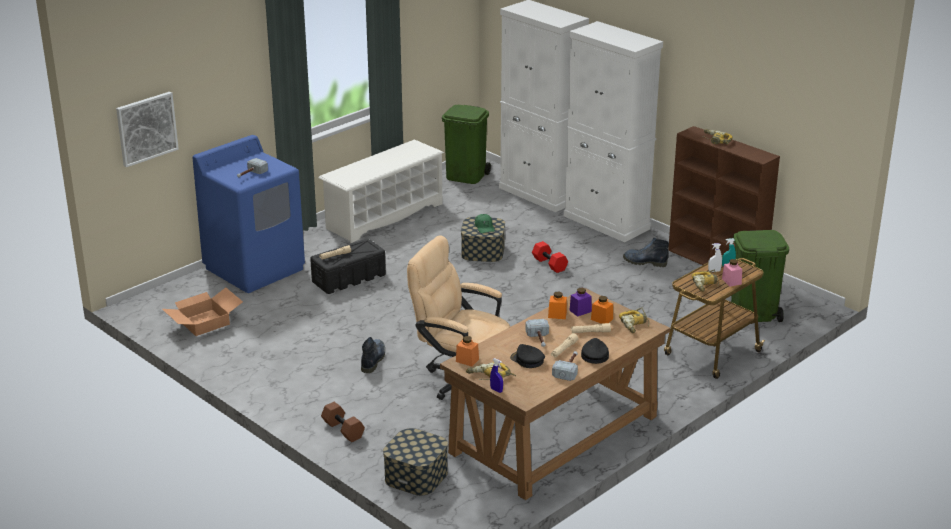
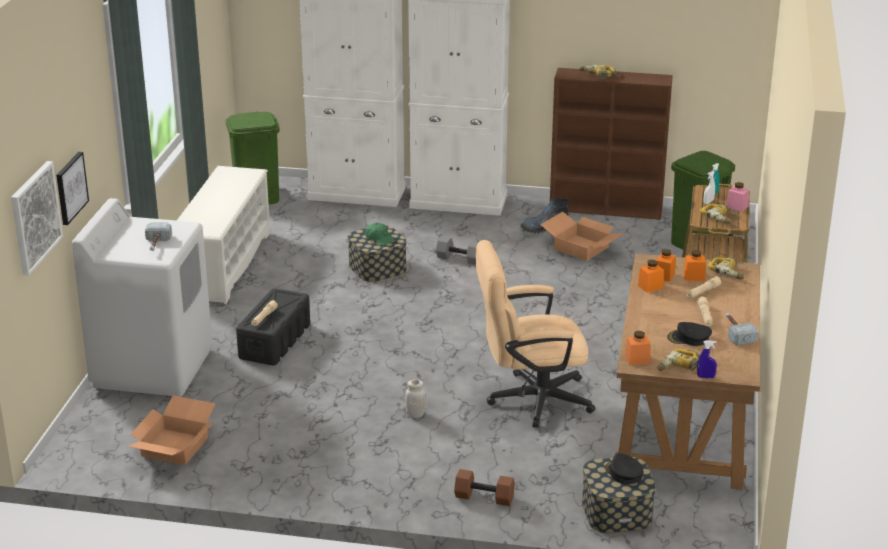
camera: 35 degrees left, 0 degrees up
blue washing machine [193,135,305,293] -> white washing machine [72,198,212,397]
boot [361,337,385,373] -> white jar [405,380,426,418]
hammer [525,319,549,347] -> none
red dumbbell [532,241,568,273] -> grey dumbbell [436,236,478,265]
purple jar [569,288,592,317] -> orange jar [657,249,676,282]
black cap [581,338,609,364] -> black cap moved to [605,453,644,484]
none -> picture [56,152,89,225]
none -> cardboard box [540,211,624,261]

